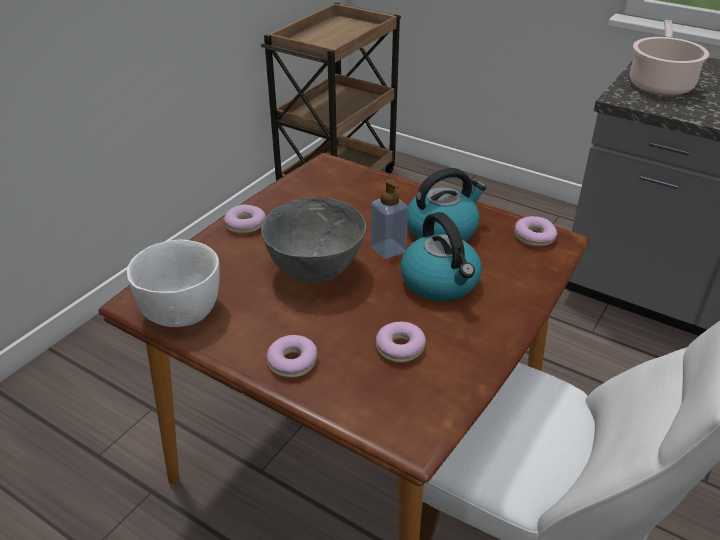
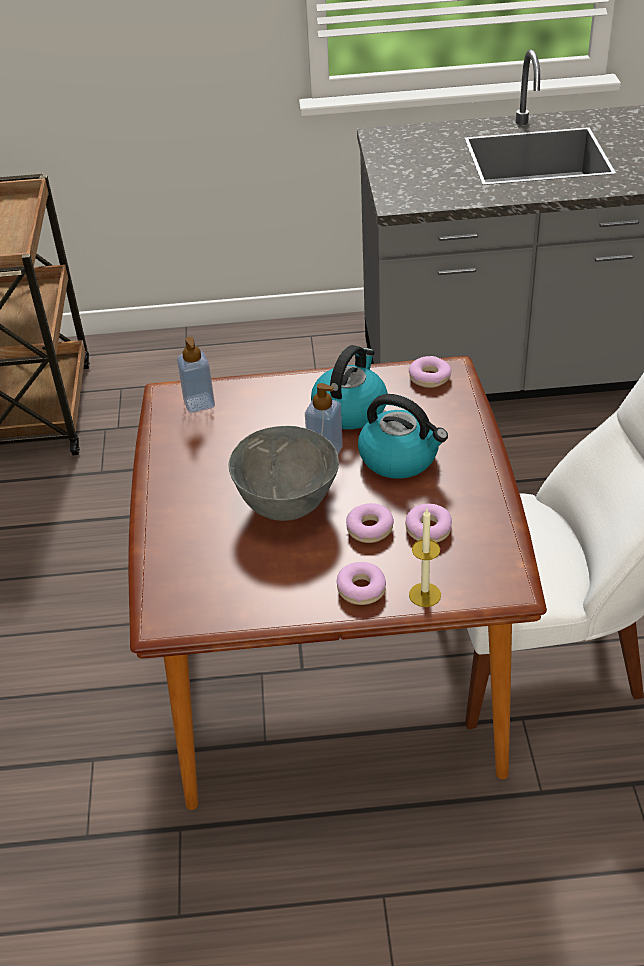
camera: 35 degrees left, 5 degrees up
white bowl [127,240,220,327] -> none
donut [224,204,266,234] -> donut moved to [346,503,394,543]
cooking pot [630,20,709,95] -> none
none -> soap dispenser [177,337,215,413]
none -> candle [409,509,441,607]

